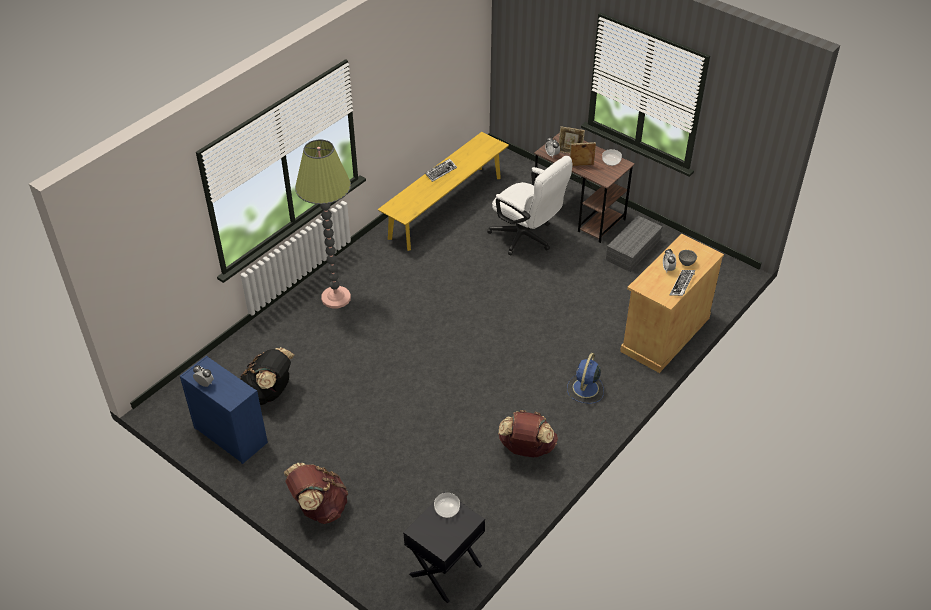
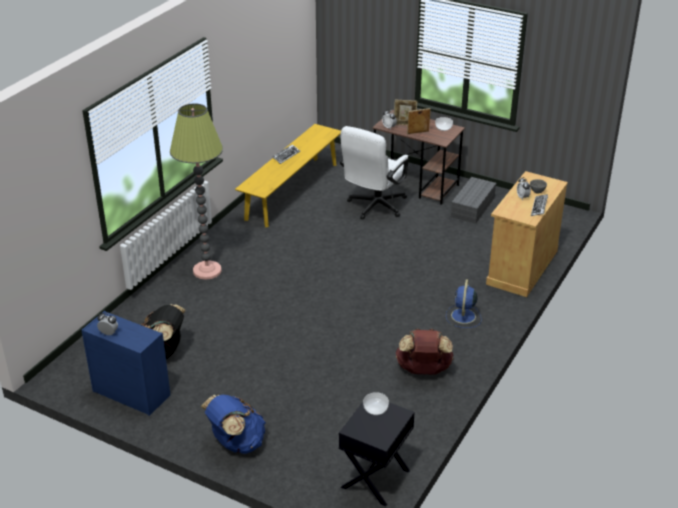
camera: 10 degrees left, 10 degrees down
brown backpack [284,463,348,524] -> blue backpack [201,395,266,454]
white office chair [487,156,573,256] -> white office chair turned 90 degrees clockwise [340,126,409,219]

